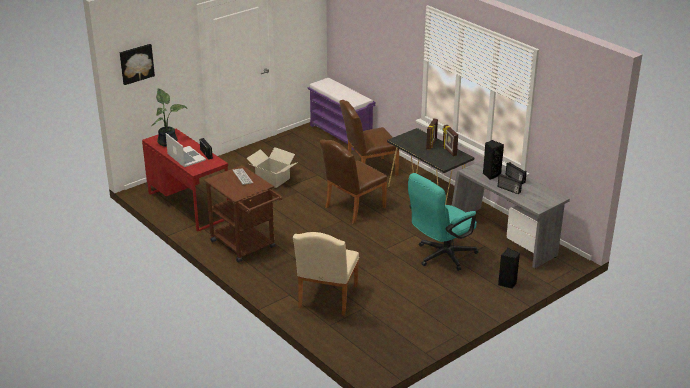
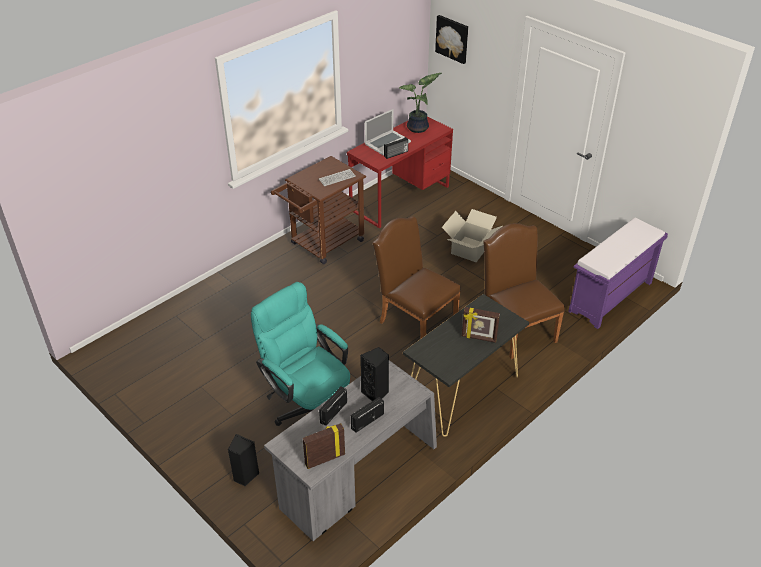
camera: 85 degrees right, 10 degrees up
beige chair [293,232,359,316] -> none
picture frame [443,125,458,156] -> picture frame moved to [303,423,345,469]

